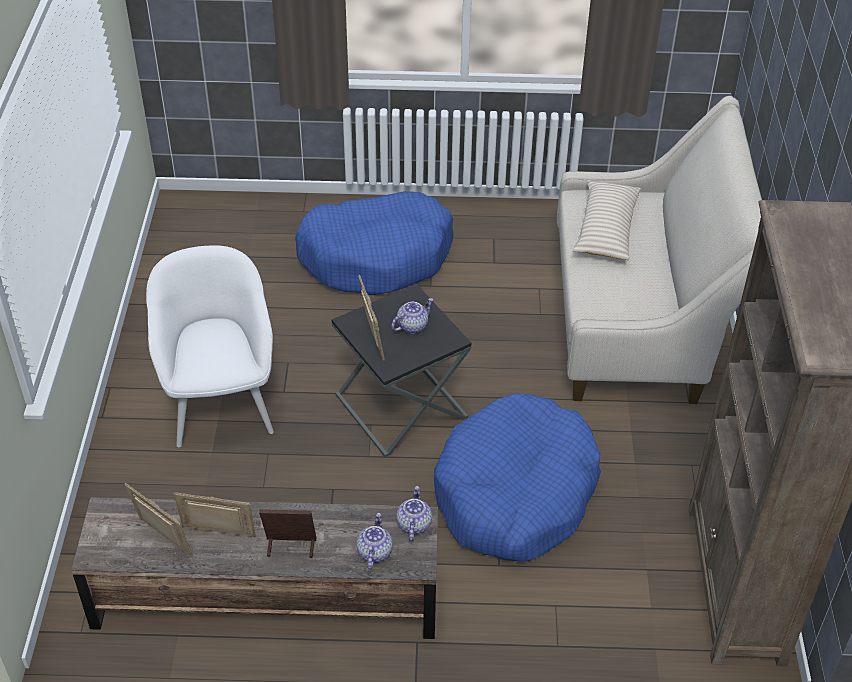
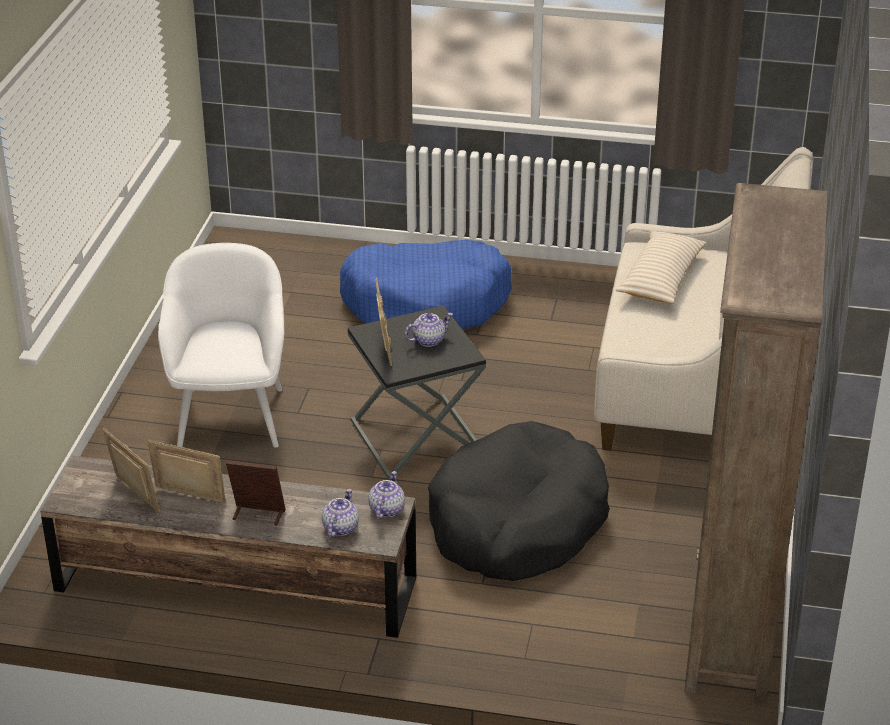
camera: 10 degrees right, 10 degrees down
blue dog bed [434,393,601,562] -> black dog bed [428,421,610,581]

